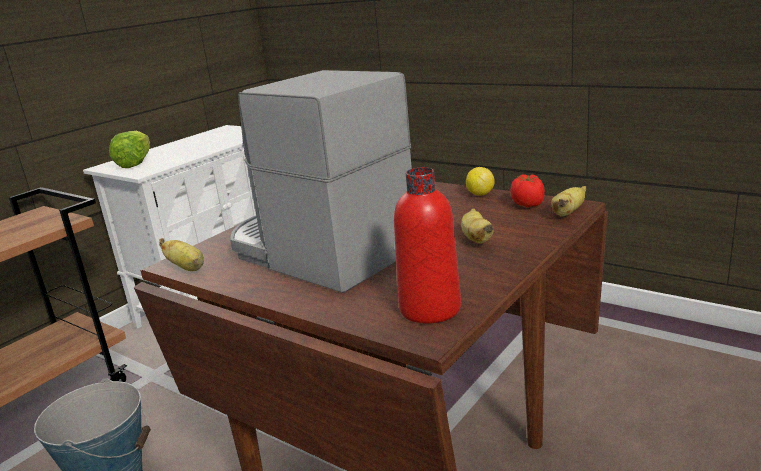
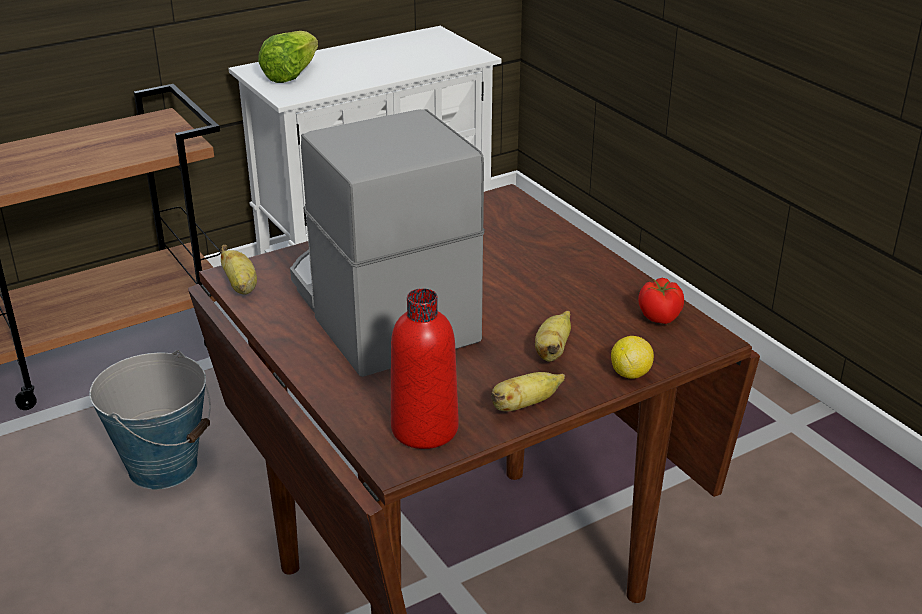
camera: 20 degrees right, 10 degrees up
lemon [466,167,495,195] -> lemon moved to [611,336,654,379]
banana [551,186,586,216] -> banana moved to [491,372,565,411]

